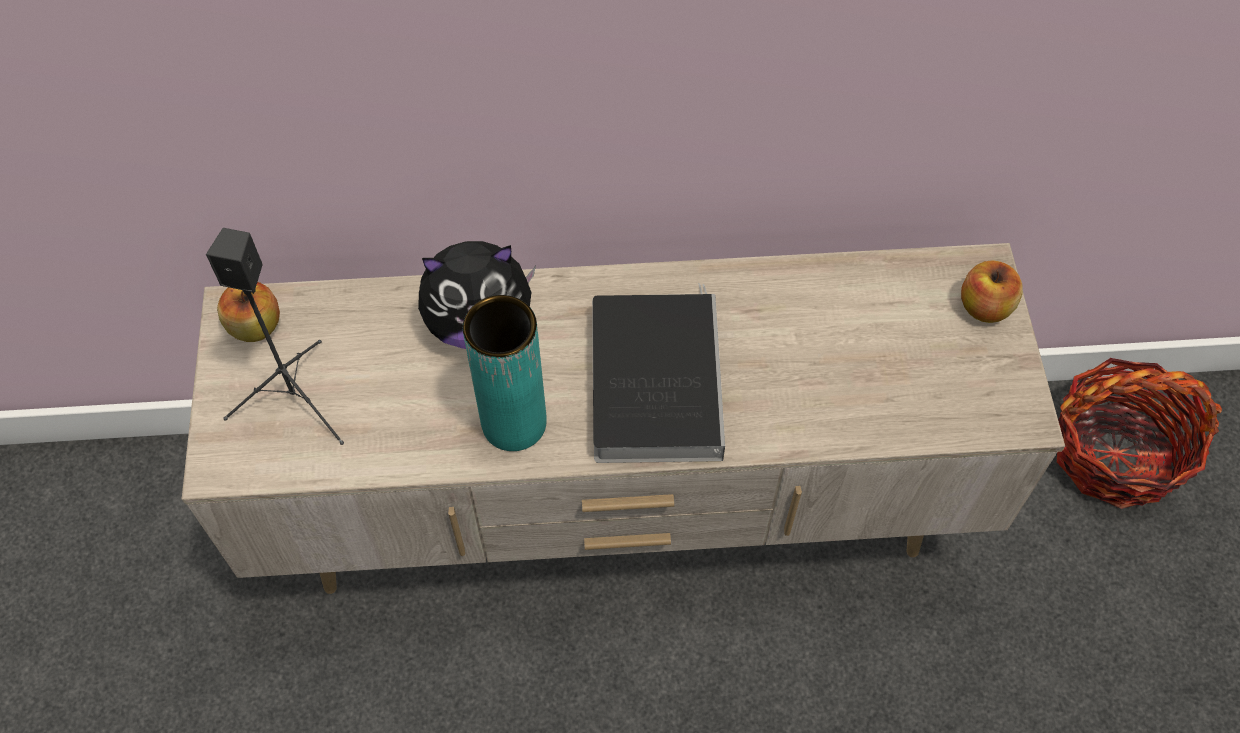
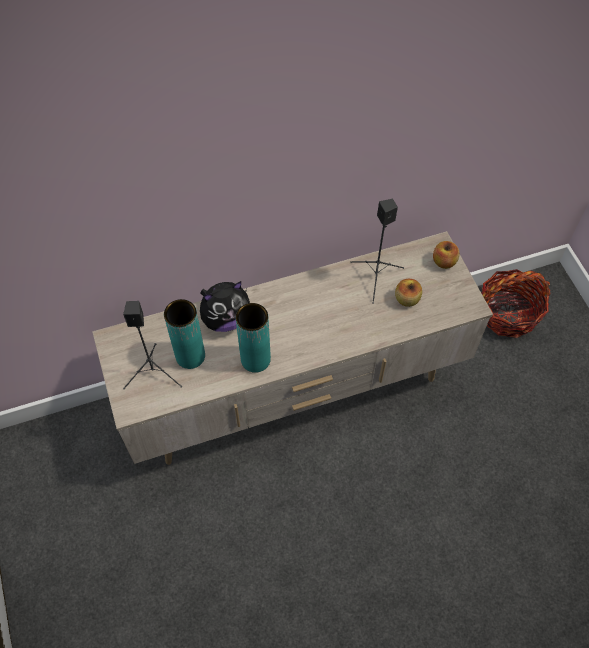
camera: 15 degrees left, 0 degrees up
apple [217,282,280,342] -> apple moved to [395,279,422,307]
book [592,283,725,463] -> none
none -> turquoise vase [164,299,205,369]
none -> black speaker [350,199,404,304]

